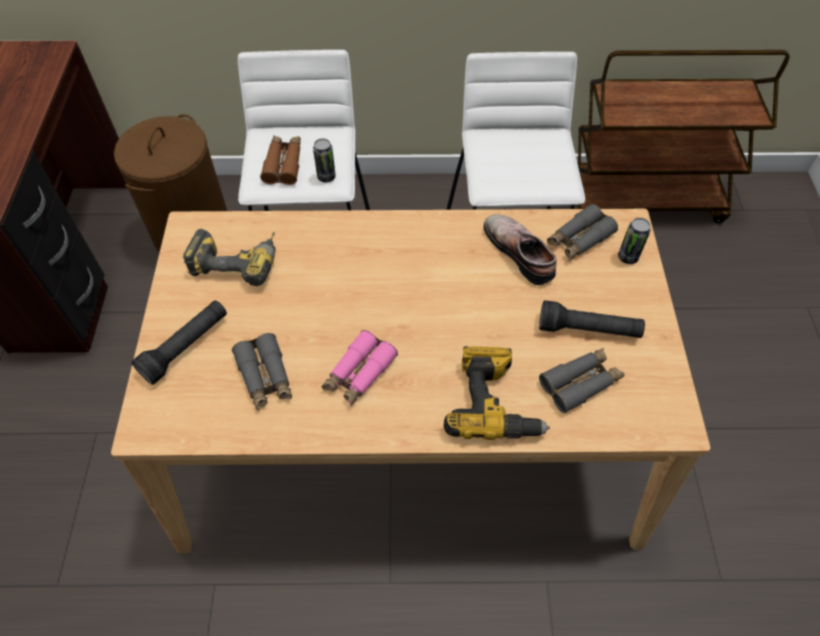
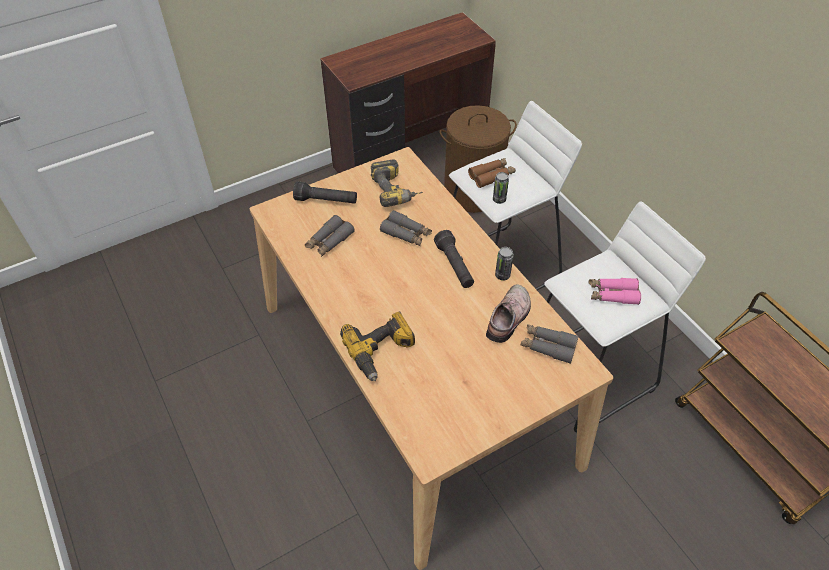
camera: 60 degrees right, 5 degrees down
pink binoculars [322,330,398,406] -> pink binoculars moved to [589,278,641,305]
black flashlight [539,300,645,338] -> black flashlight moved to [434,230,474,288]
grey binoculars [539,348,624,413] -> grey binoculars moved to [380,210,432,246]
can [618,218,651,264] -> can moved to [495,247,514,280]

